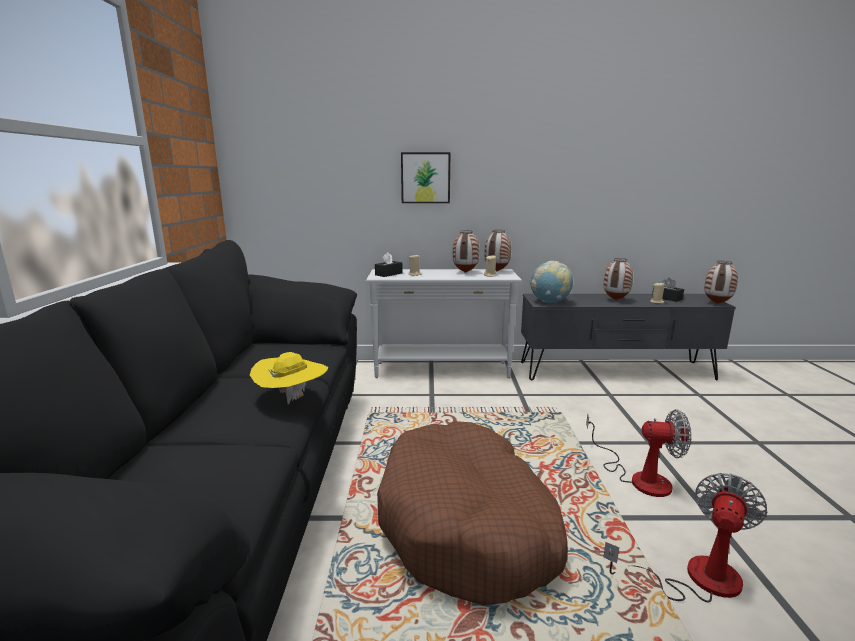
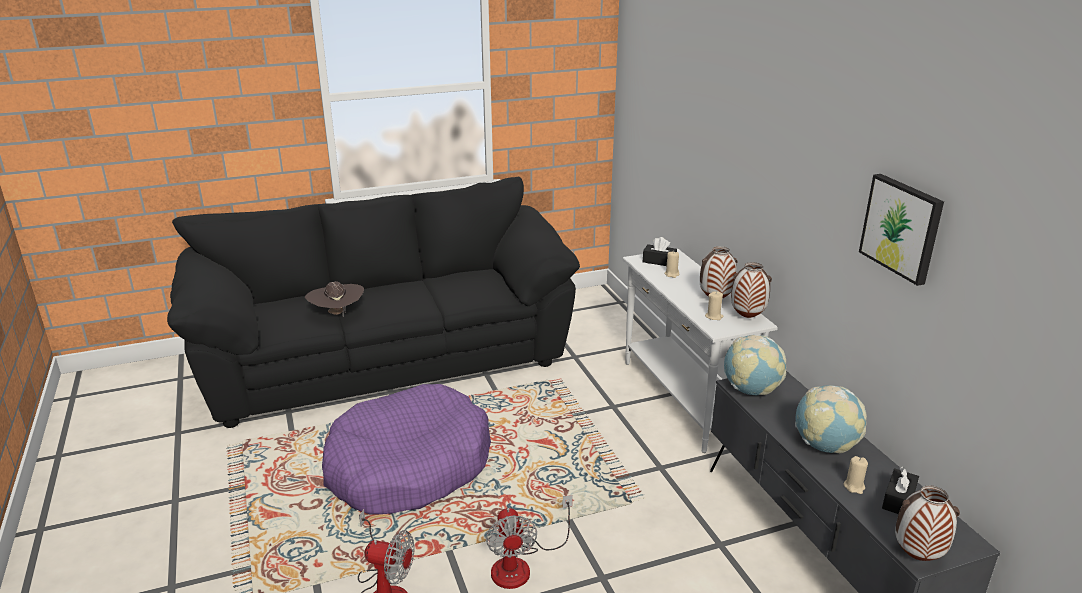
camera: 70 degrees right, 10 degrees up
yellow hat [250,352,329,405] -> none
brown dog bed [377,421,568,605] -> purple dog bed [322,384,491,515]
picture [401,152,450,203] -> picture moved to [859,174,944,286]
vase [604,258,633,300] -> globe [795,385,867,453]
none -> brown hat [305,281,364,315]

